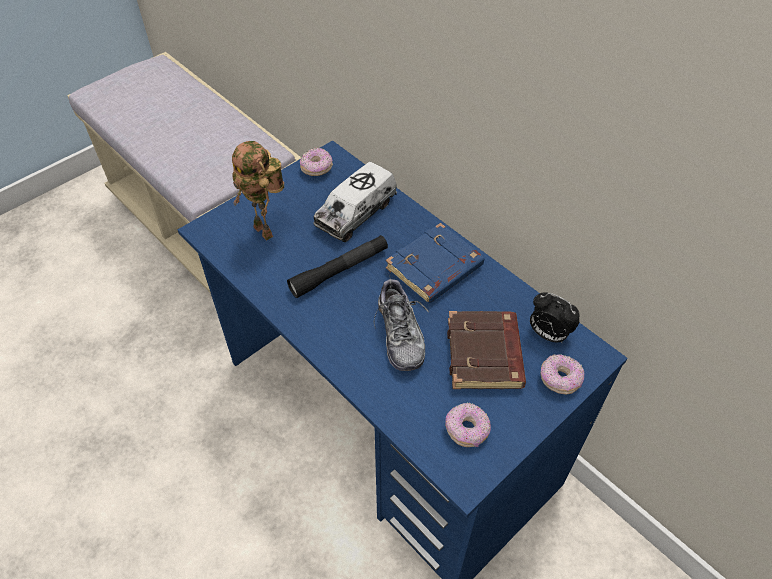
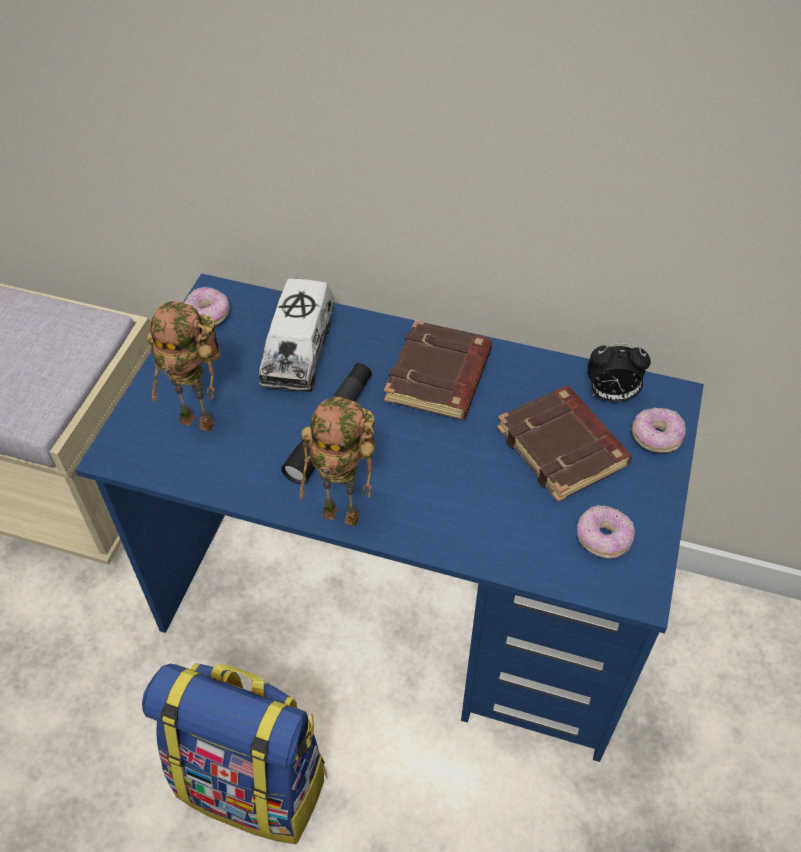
camera: 30 degrees left, 0 degrees up
shoe [374,275,429,371] -> none
blue book [386,223,484,304] -> brown book [384,320,492,420]
none -> backpack [142,663,328,844]
none -> toy robot [300,397,375,526]

